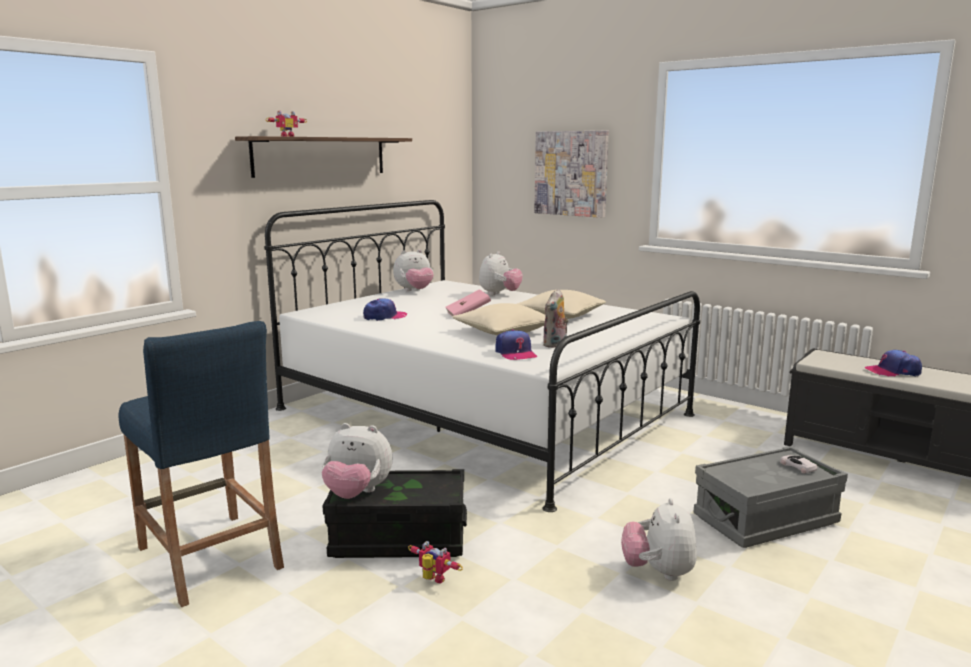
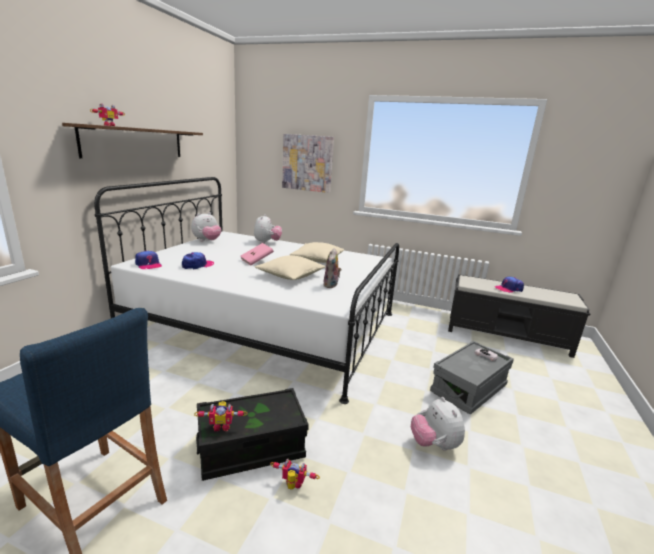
camera: 20 degrees left, 5 degrees up
plush toy [321,423,392,499] -> toy robot [194,401,248,431]
cap [495,330,537,360] -> cap moved to [135,250,162,269]

